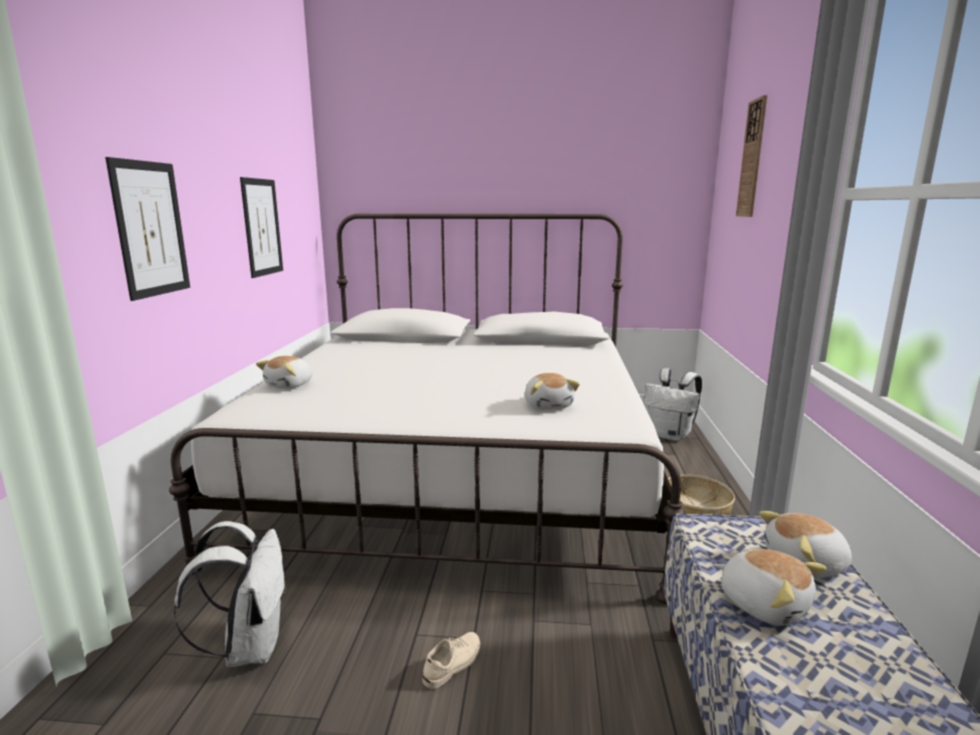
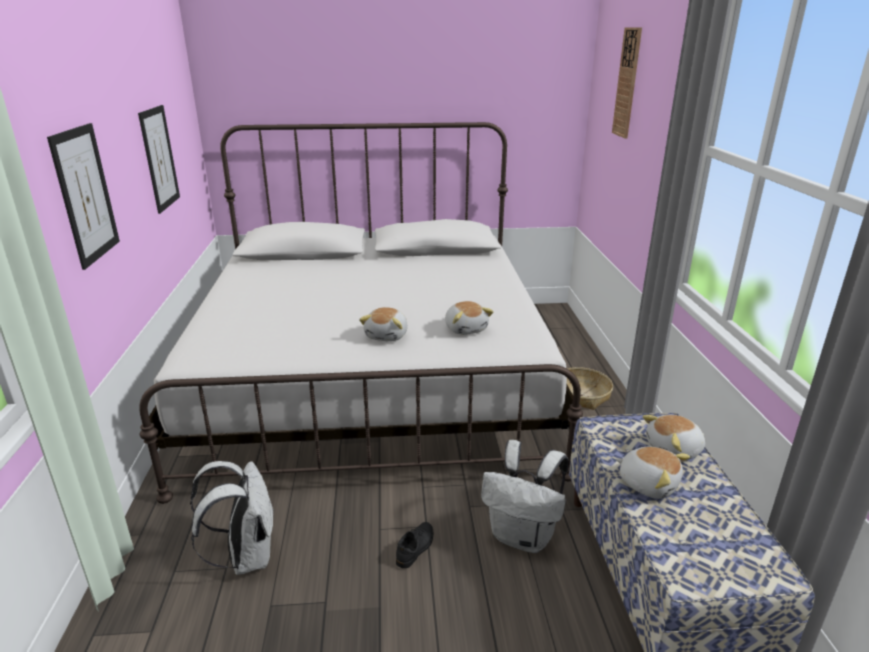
camera: 10 degrees left, 10 degrees up
plush toy [256,356,312,389] -> plush toy moved to [359,307,408,342]
beige shoe [422,632,480,689] -> black shoe [396,522,434,568]
white backpack [643,368,702,441] -> white backpack moved to [481,440,569,553]

